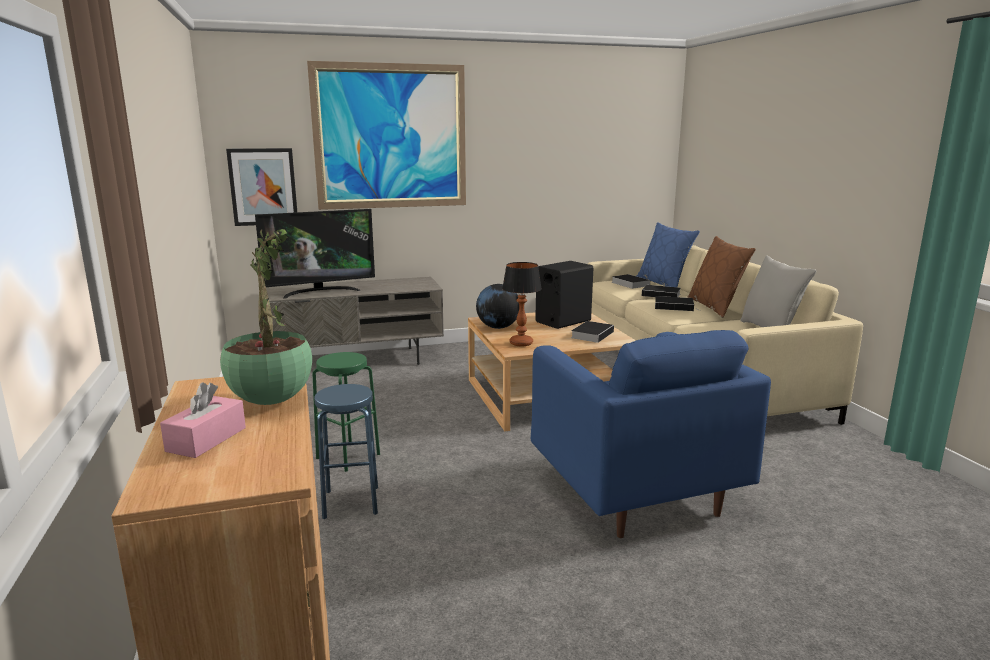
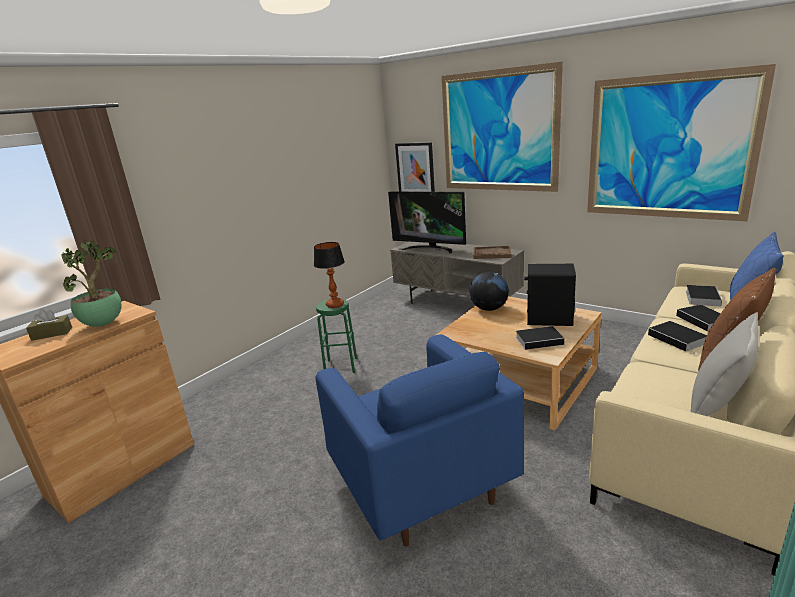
camera: 55 degrees right, 5 degrees up
pink tissue box [160,383,246,458] -> brown tissue box [26,309,72,341]
blue stool [314,384,378,519] -> none
table lamp [502,262,542,346] -> table lamp moved to [314,242,345,308]
blue armchair [531,330,771,538] -> blue armchair turned 60 degrees counterclockwise [316,334,524,546]
none -> brown tray [473,246,511,259]
none -> picture [587,64,776,221]

